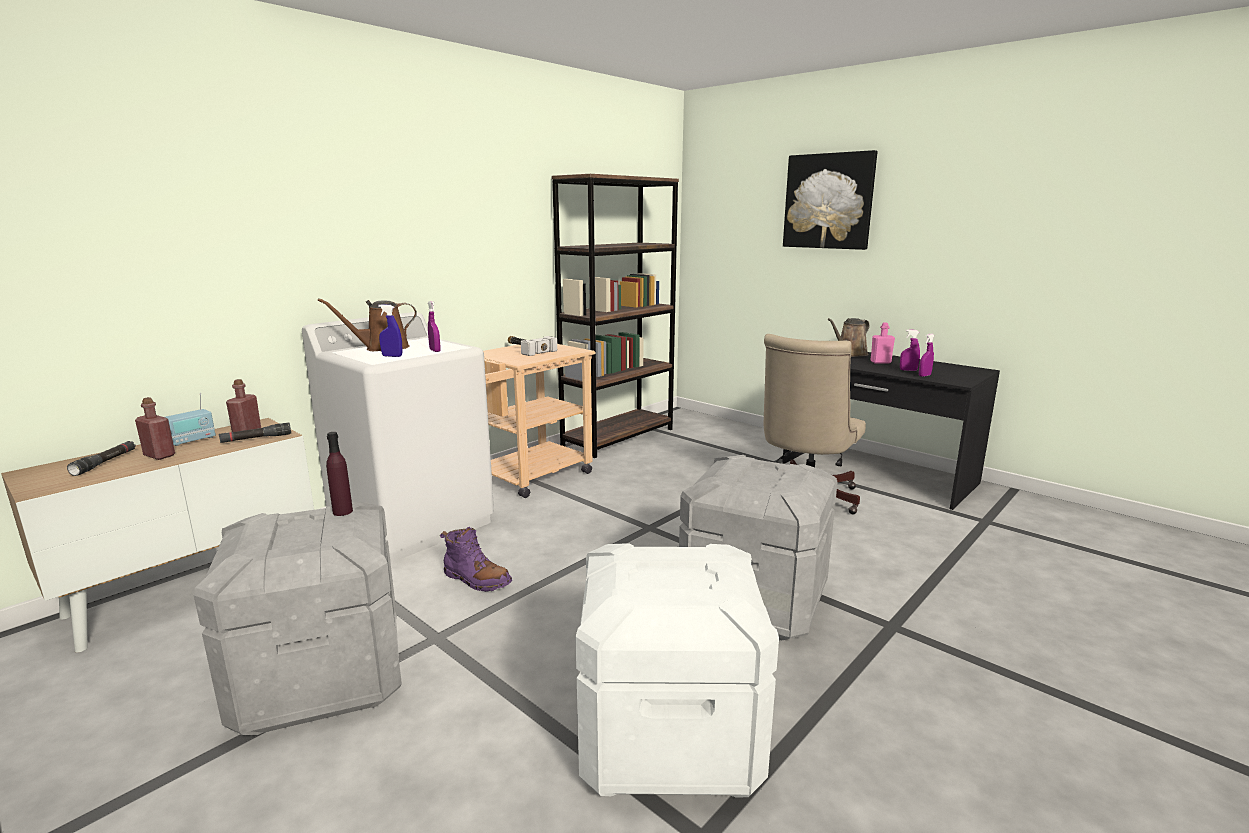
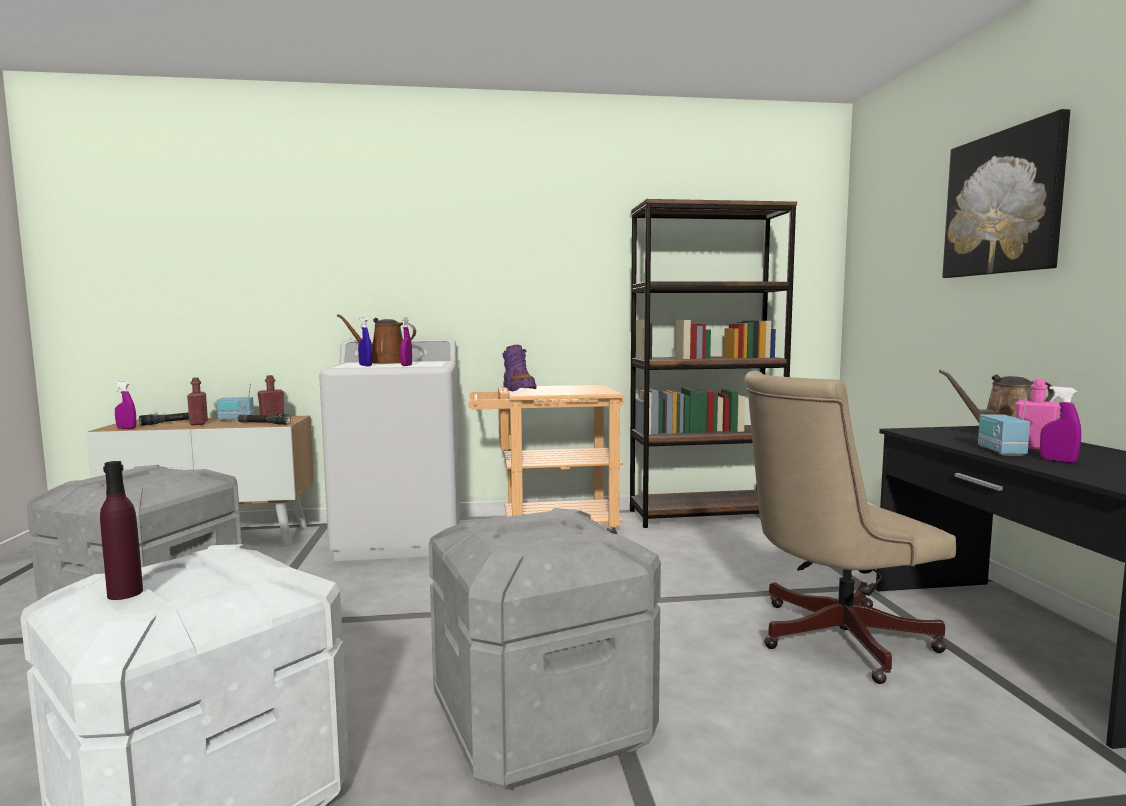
camera: 40 degrees right, 10 degrees down
purple bottle [326,432,353,516] -> purple bottle moved to [100,461,143,600]
purple boot [439,527,512,592] -> purple boot moved to [502,345,537,392]
hammer [508,336,557,356] -> none
purple spray bottle [919,334,935,377] -> purple spray bottle moved to [114,381,136,429]
none -> radio [978,398,1030,456]

